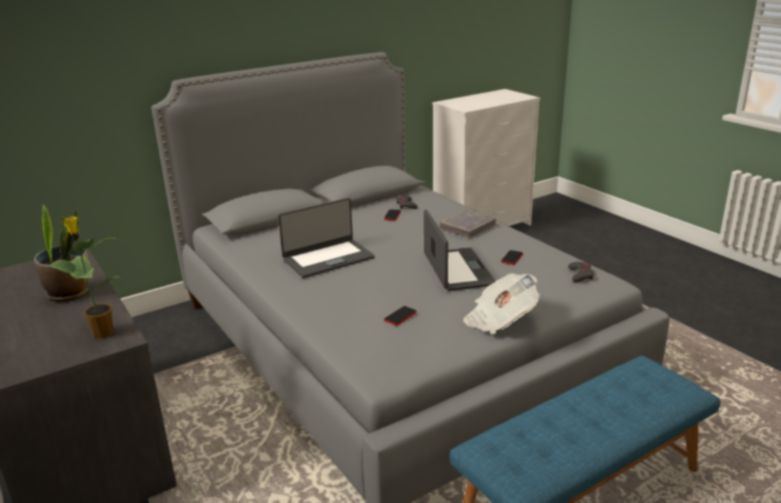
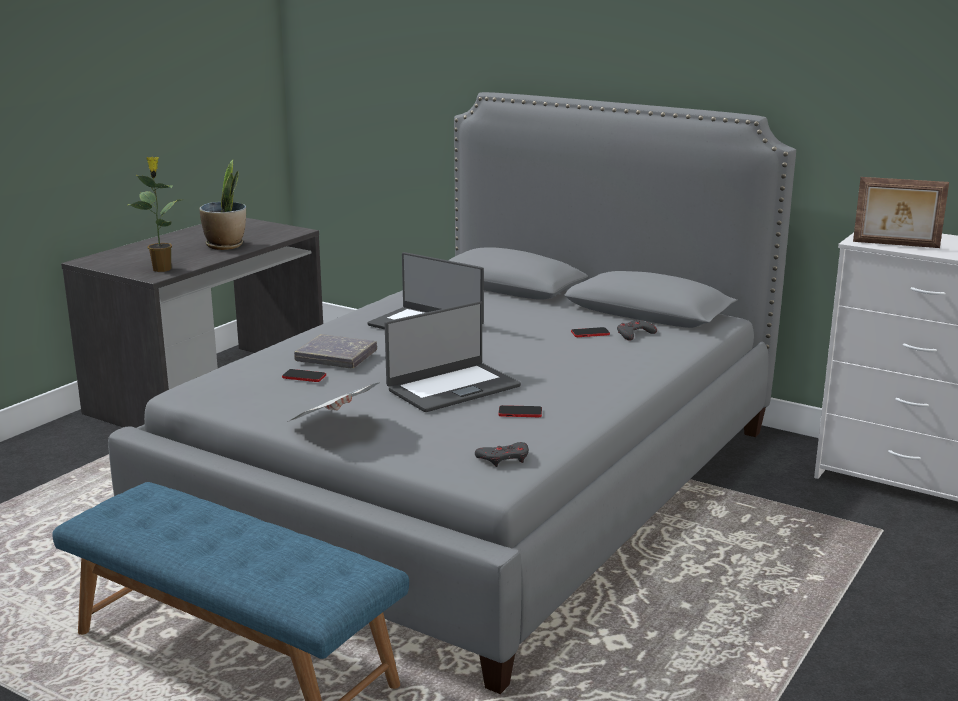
camera: 65 degrees right, 5 degrees down
grey book [440,210,496,237] -> grey book moved to [294,334,377,368]
none -> picture frame [853,177,949,248]

